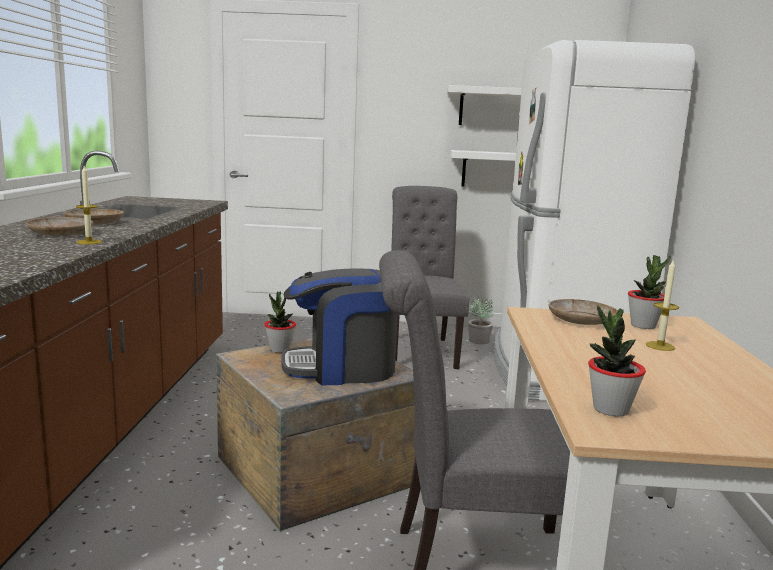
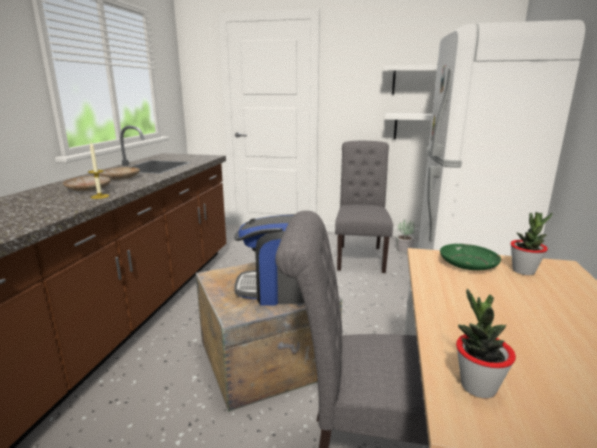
camera: 10 degrees right, 5 degrees up
potted plant [264,292,296,353] -> none
beige plate [549,299,618,325] -> green plate [440,244,501,270]
candle [646,260,679,351] -> none

